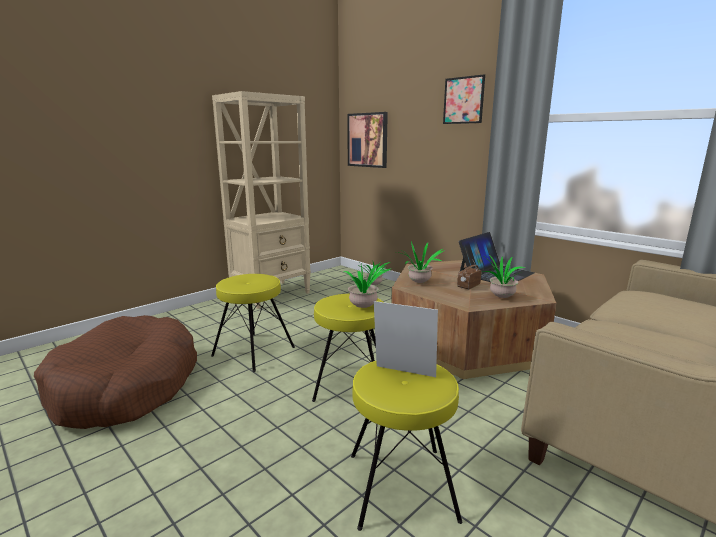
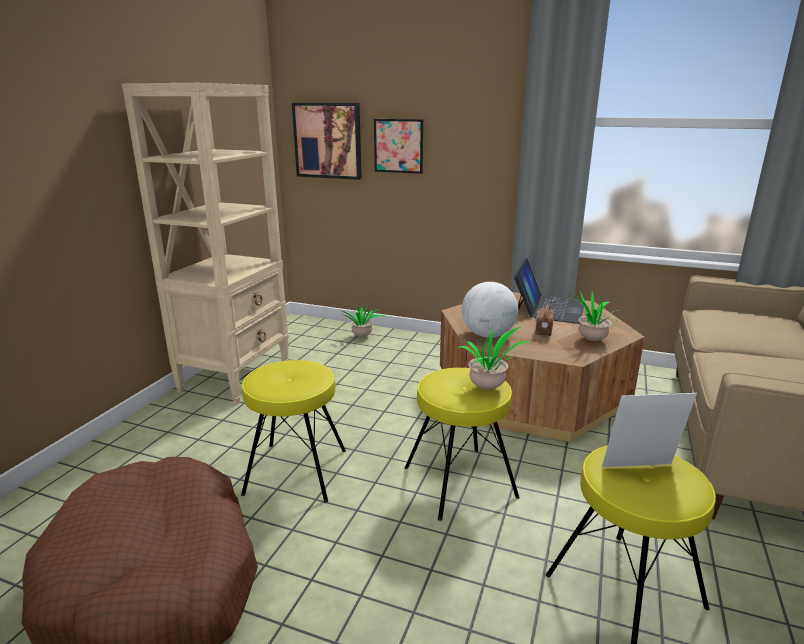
camera: 25 degrees left, 5 degrees up
potted plant [397,241,445,283] -> globe [462,282,518,338]
picture [443,74,485,124] -> picture moved to [374,119,423,174]

